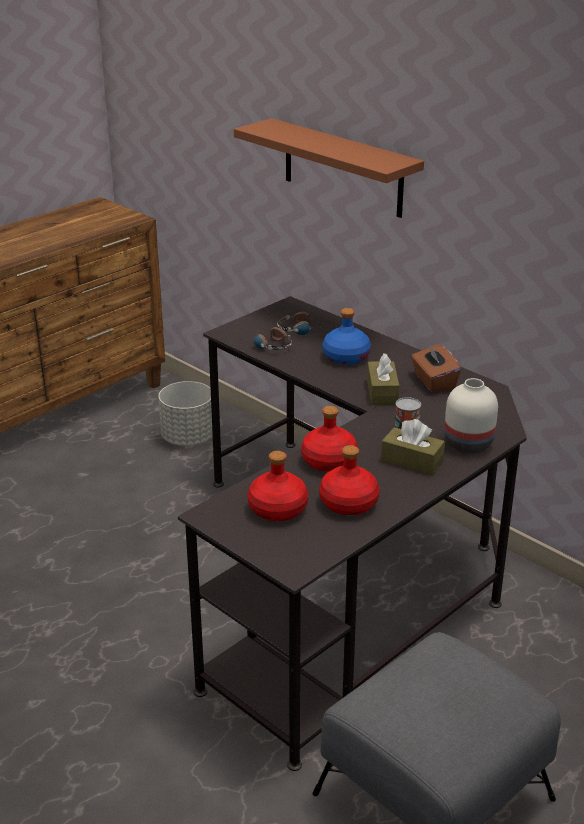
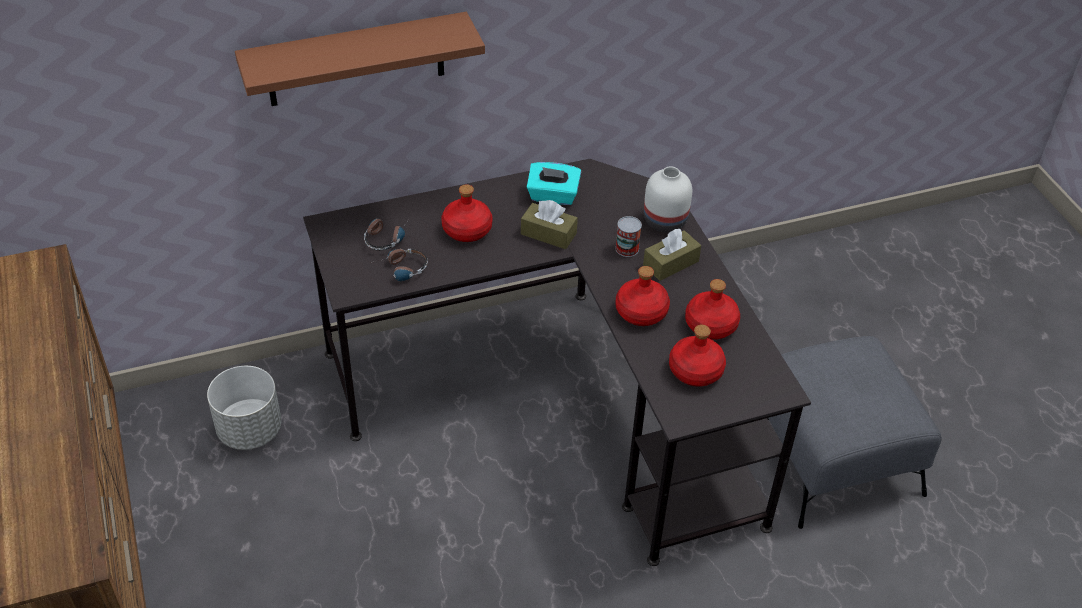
camera: 65 degrees left, 15 degrees up
blue bottle [322,308,371,365] -> red bottle [441,184,493,242]
brown tissue box [411,343,461,393] -> turquoise tissue box [527,162,581,205]

